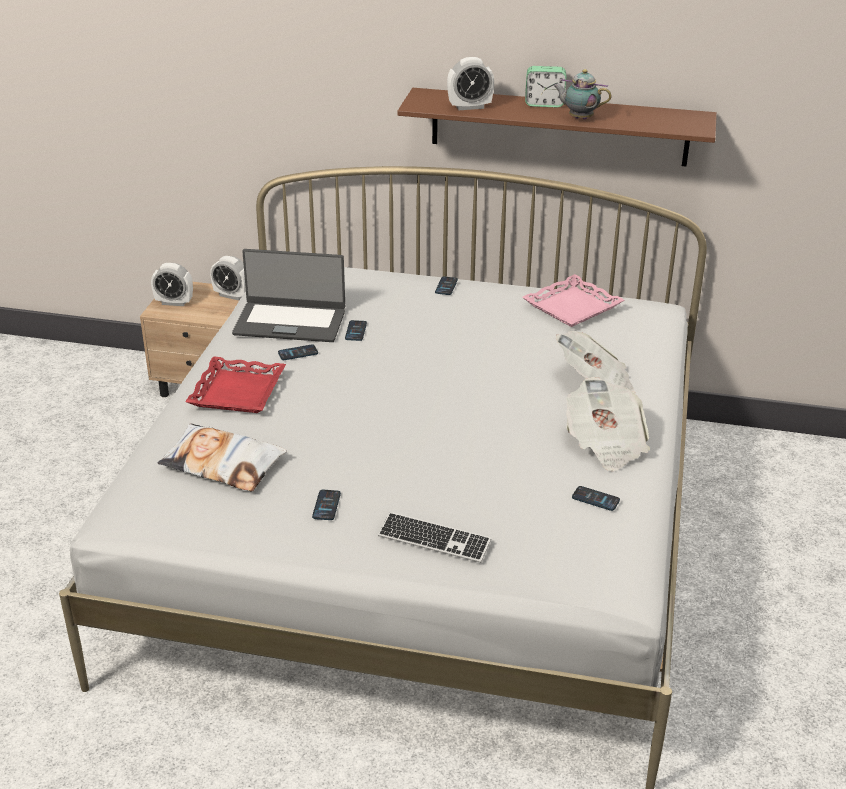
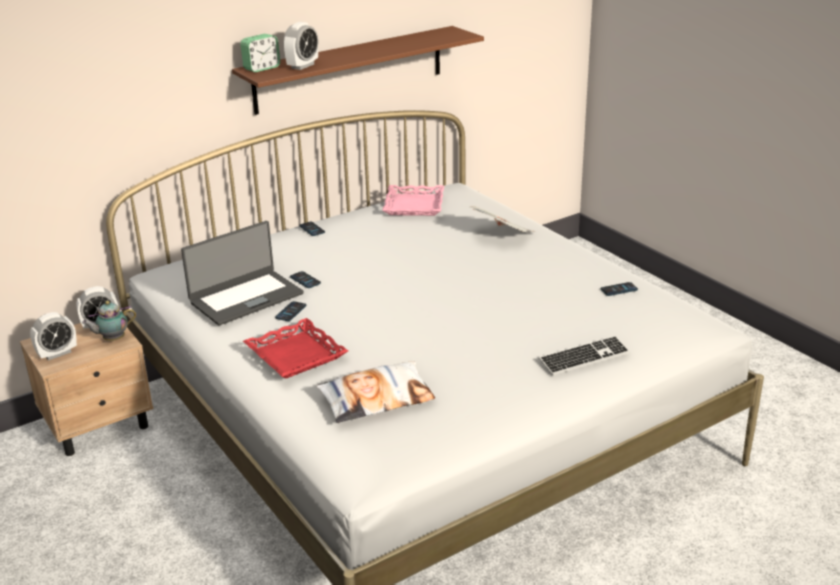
camera: 45 degrees left, 5 degrees down
phone [312,490,341,520] -> none
alarm clock [525,66,566,107] -> alarm clock moved to [240,34,280,72]
teapot [553,69,612,120] -> teapot moved to [82,301,136,341]
newspaper [566,377,650,472] -> none

